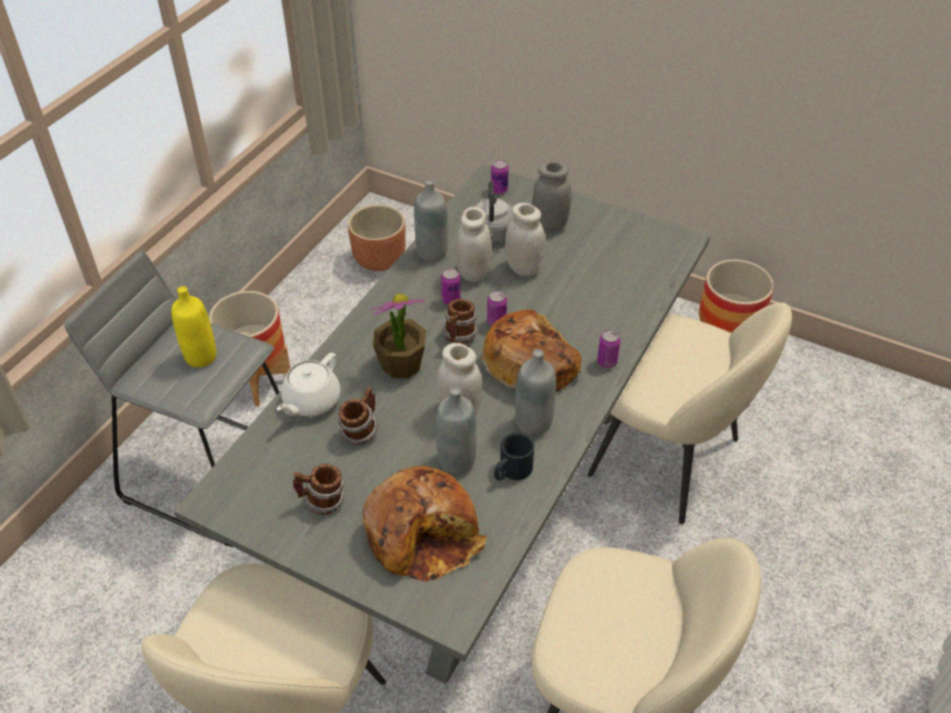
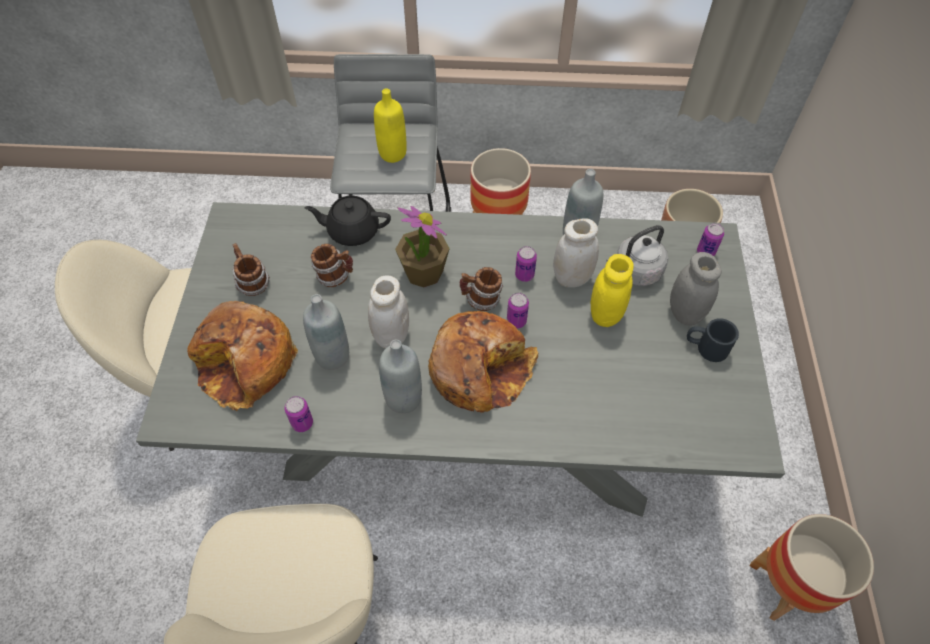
camera: 65 degrees right, 10 degrees up
white teapot [277,353,341,417] -> black teapot [304,196,391,246]
black mug [494,432,534,481] -> black mug moved to [687,318,739,362]
white jar [505,203,545,276] -> yellow jar [591,254,634,327]
beige chair [588,302,792,524] -> none
can [597,330,620,368] -> can moved to [284,396,313,432]

